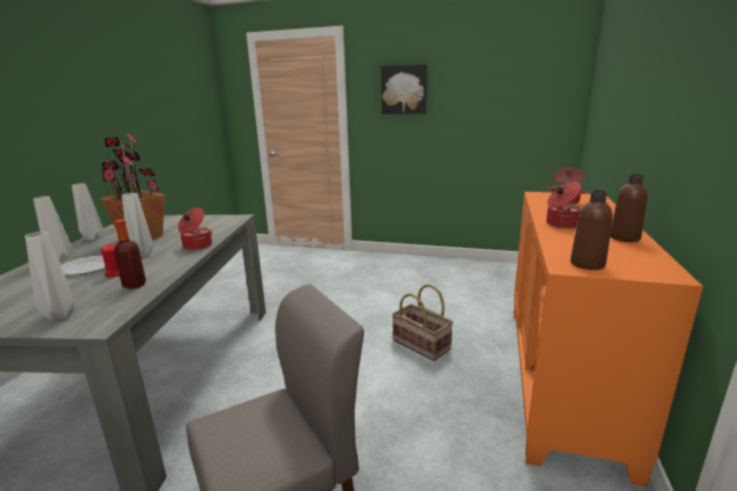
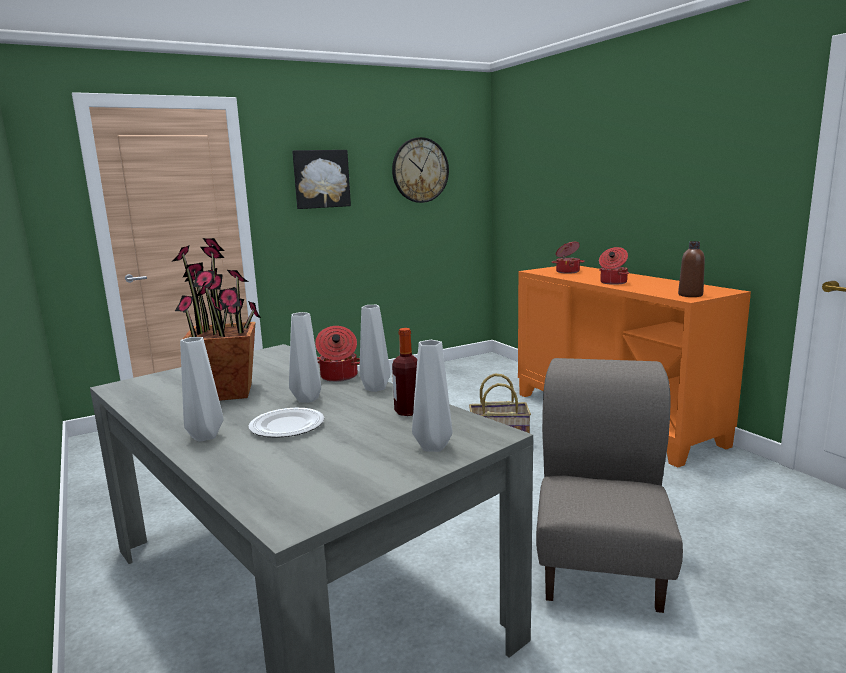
camera: 45 degrees left, 5 degrees down
grey vase [72,183,103,241] -> grey vase moved to [359,305,390,392]
red candle [101,244,119,277] -> none
brown bottle [610,174,648,242] -> none
none -> wall clock [392,137,449,203]

